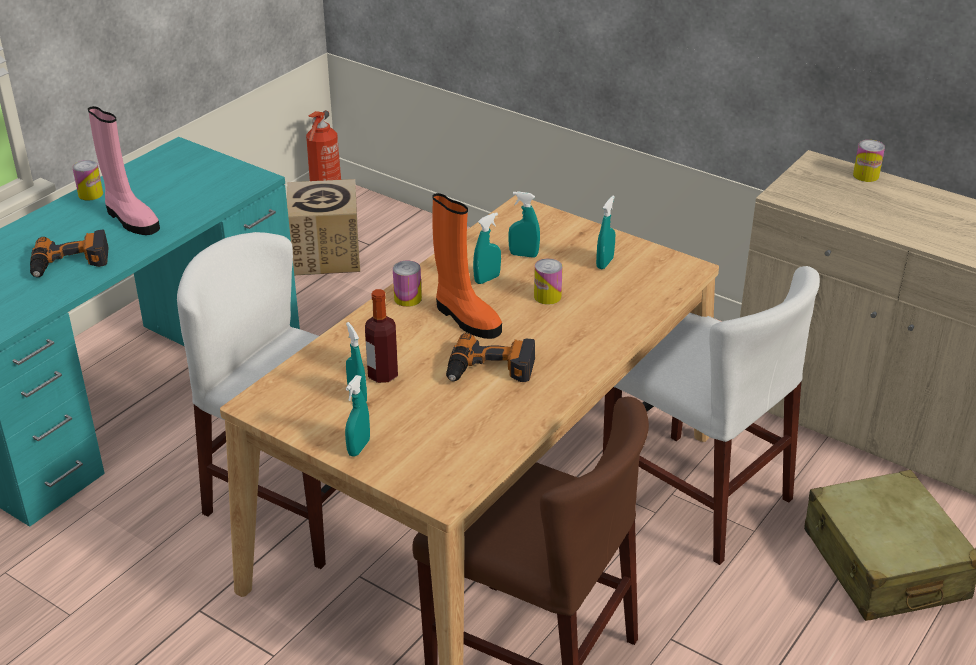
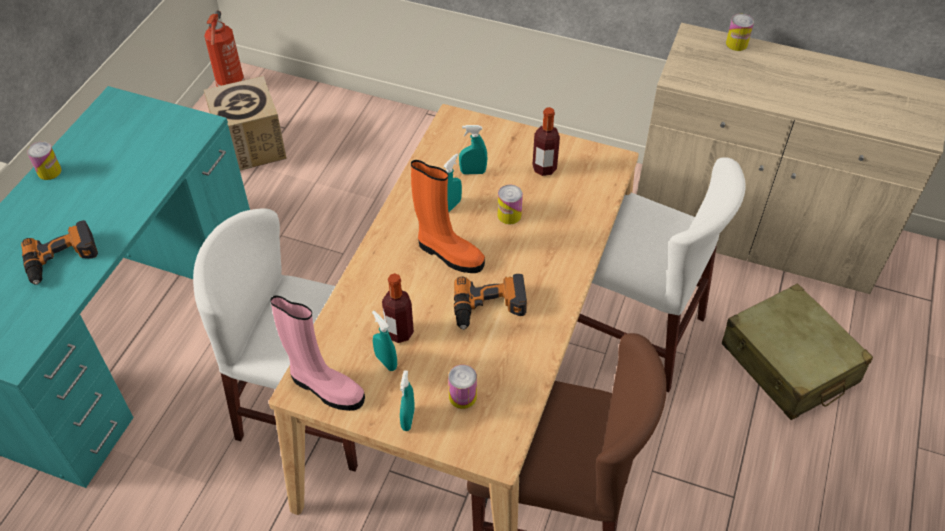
camera: 15 degrees left, 15 degrees up
pink boot [88,106,160,235] -> pink boot moved to [270,295,365,411]
can [393,261,422,307] -> can moved to [448,365,477,409]
turquoise spray bottle [596,196,615,269] -> bottle [532,107,560,176]

